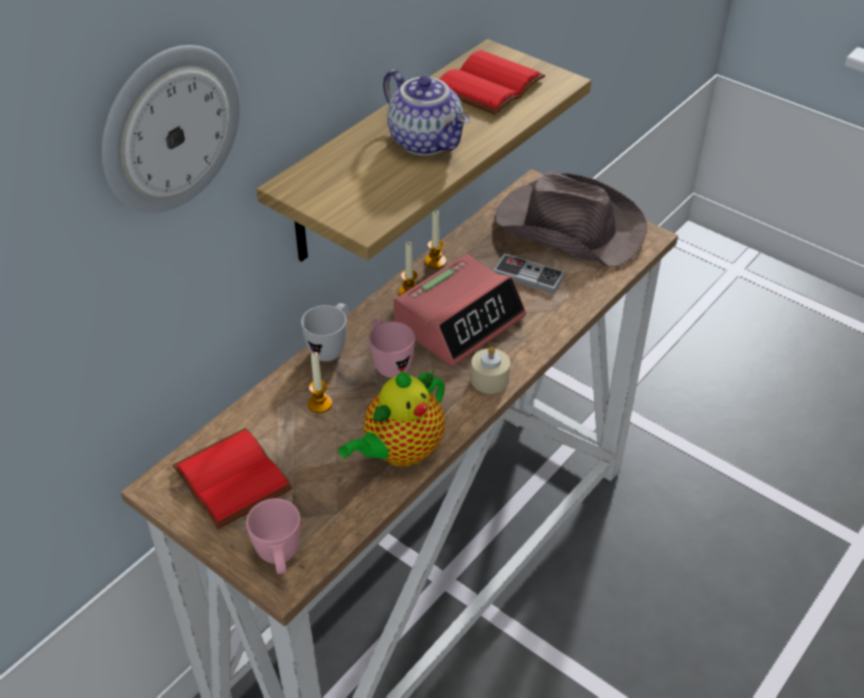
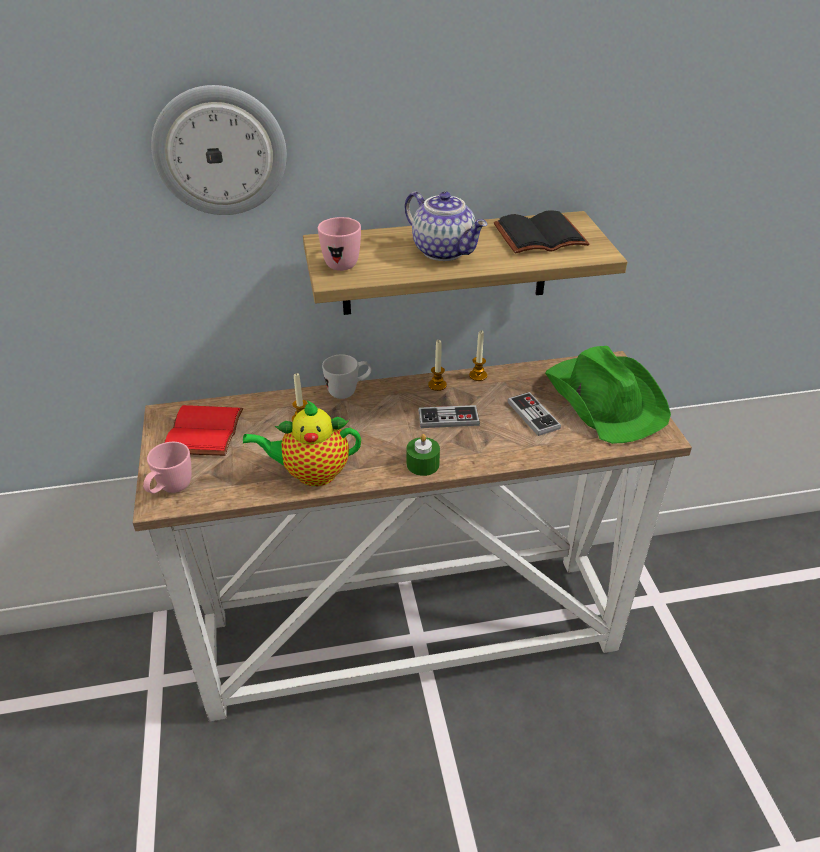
camera: 40 degrees right, 5 degrees down
pink mug [369,319,415,378] -> pink mug moved to [318,217,361,271]
teapot [383,70,470,156] -> teapot turned 45 degrees counterclockwise [405,191,487,261]
alarm clock [393,254,526,366] -> game controller [418,405,480,428]
red book [439,50,545,115] -> black book [494,210,589,254]
beige candle [471,346,510,394] -> green candle [406,434,440,476]
brown hat [495,171,647,268] -> green hat [545,346,671,444]

